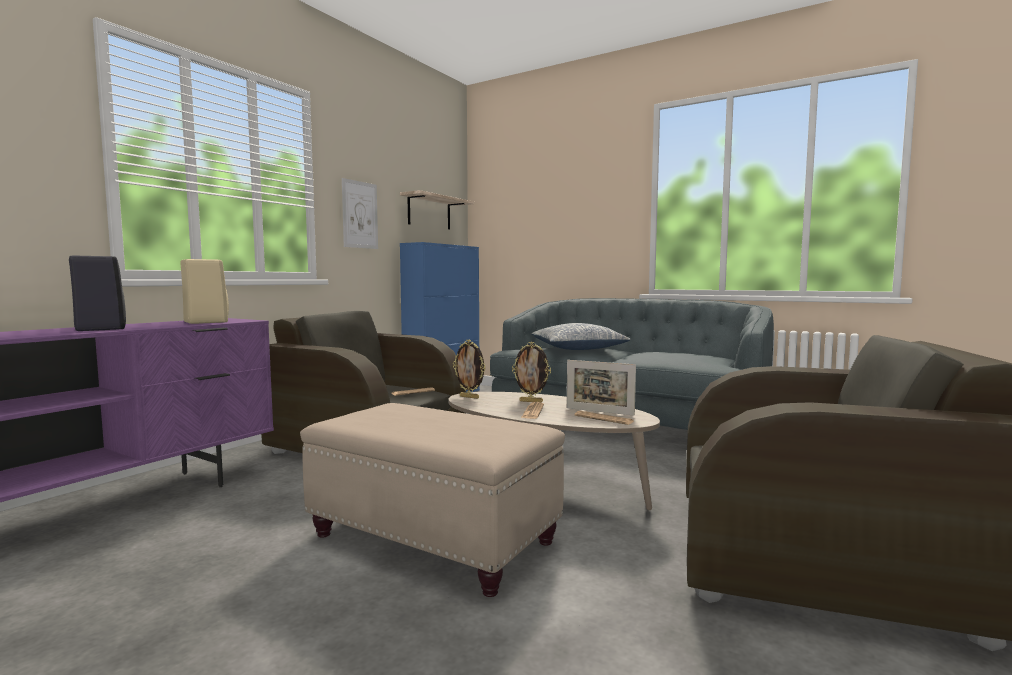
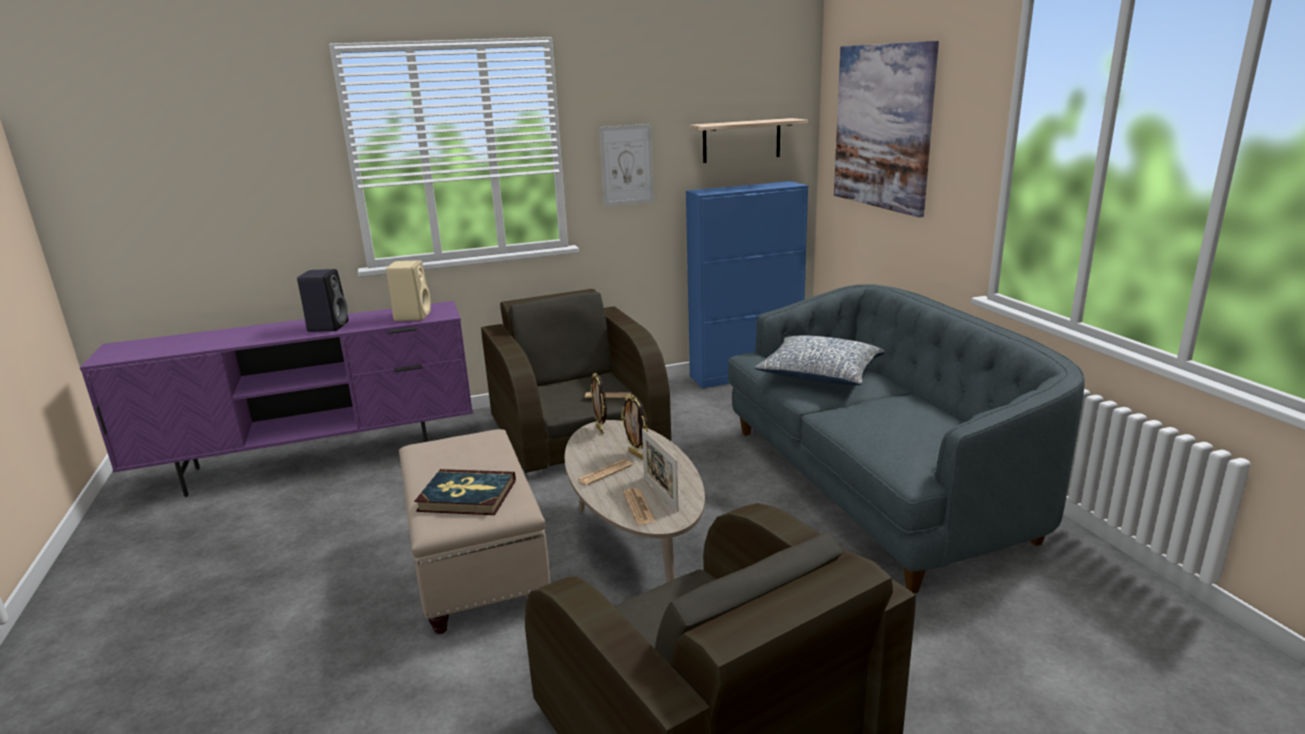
camera: 40 degrees right, 15 degrees up
none -> book [414,469,516,515]
none -> picture [834,41,939,217]

